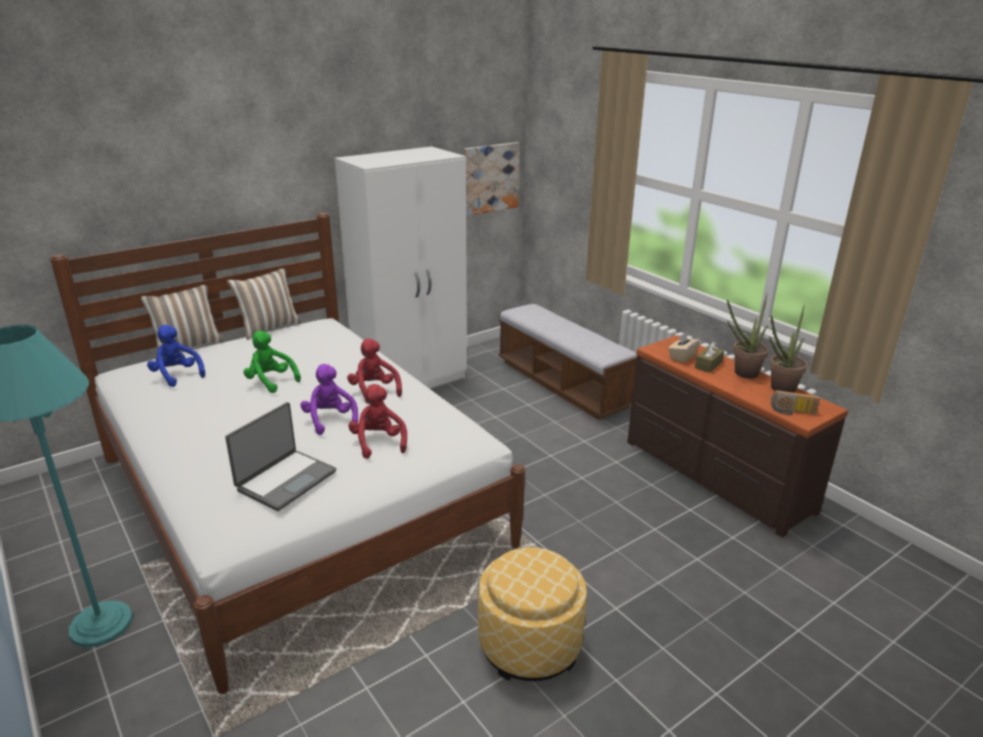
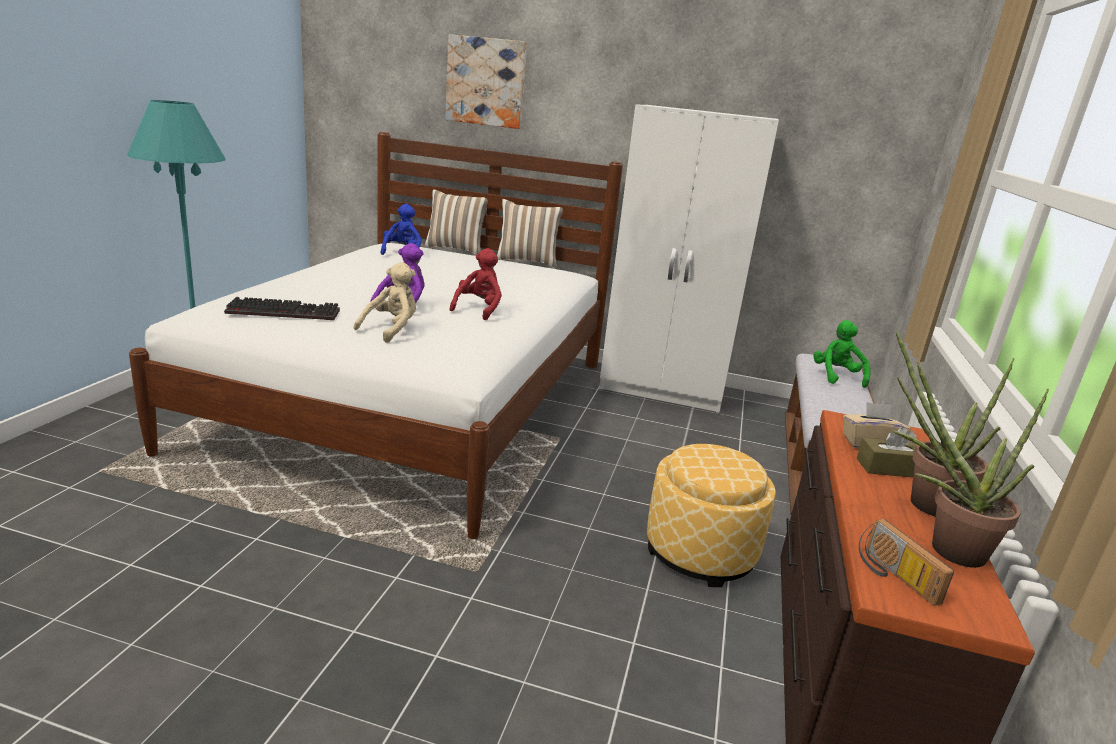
camera: 50 degrees right, 5 degrees down
laptop [225,402,336,511] -> keyboard [224,297,340,320]
green plush toy [243,331,301,393] -> green plush toy moved to [813,320,871,388]
red plush toy [348,384,407,459] -> beige plush toy [354,262,416,343]
picture [464,142,520,216] -> picture moved to [445,34,527,129]
ottoman [478,547,587,681] -> ottoman moved to [647,444,776,587]

